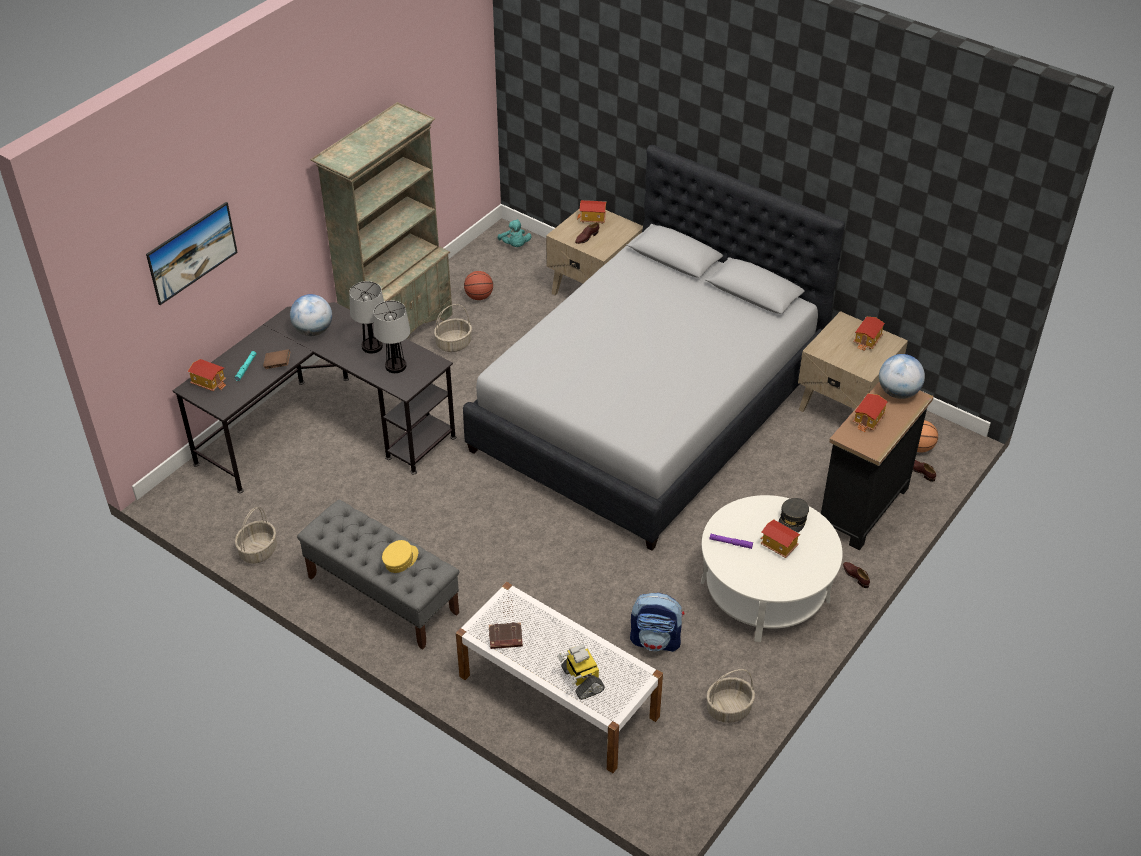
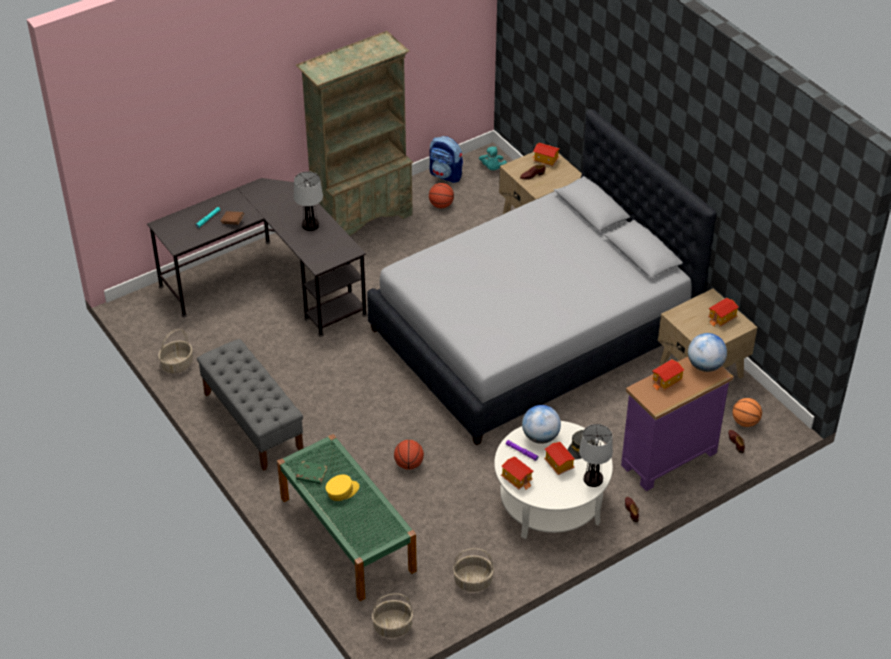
camera: 20 degrees right, 0 degrees up
picture [146,202,238,305] -> none
toy house [188,359,226,391] -> toy house moved to [501,456,534,489]
globe [290,294,332,336] -> globe moved to [522,405,561,444]
table lamp [374,301,410,373] -> table lamp moved to [579,424,613,487]
yellow cap [382,540,418,573] -> yellow cap moved to [326,474,359,501]
basket [434,304,472,352] -> basket moved to [372,594,413,638]
white bench [456,582,663,773] -> green bench [277,434,417,601]
brown book [489,622,523,649] -> green book [296,461,327,484]
toy robot [557,644,605,700] -> none
backpack [630,593,684,652] -> backpack moved to [429,136,463,183]
black dresser [821,382,934,550] -> purple dresser [621,357,734,491]
none -> basketball [394,440,424,470]

